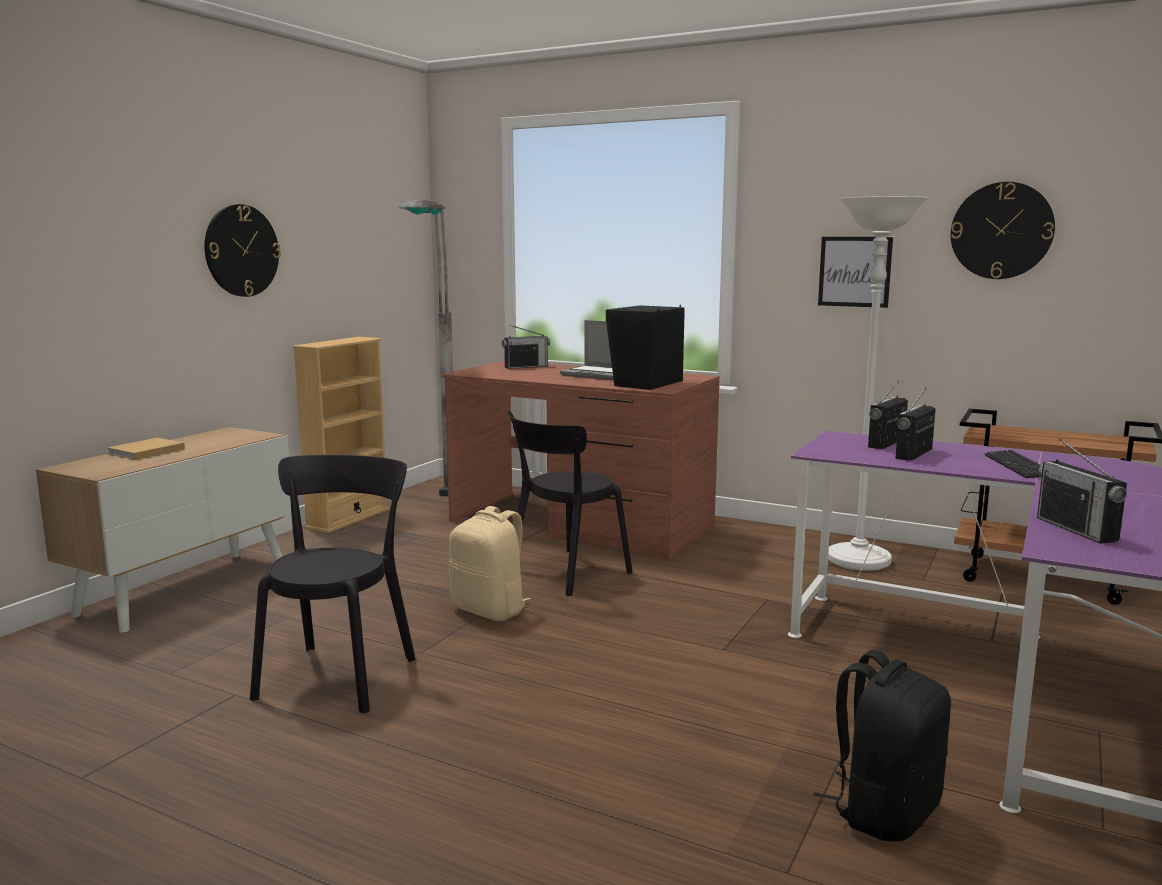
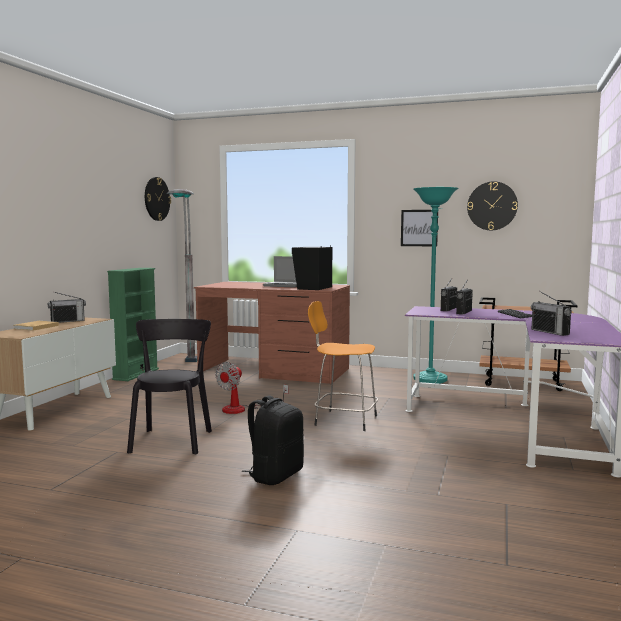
camera: 10 degrees left, 5 degrees down
wall clock [204,204,281,297] -> wall clock moved to [145,177,171,221]
beige bookcase [293,337,390,533] -> green bookcase [107,268,159,381]
beige backpack [449,506,530,621] -> fan [215,362,288,414]
radio [502,325,550,369] -> radio moved to [48,292,86,323]
black chair [507,411,632,596] -> none
black backpack [813,650,951,842] -> black backpack moved to [242,395,304,485]
white floor lamp [828,196,930,571] -> turquoise floor lamp [413,187,459,384]
none -> orange stool [308,301,378,431]

